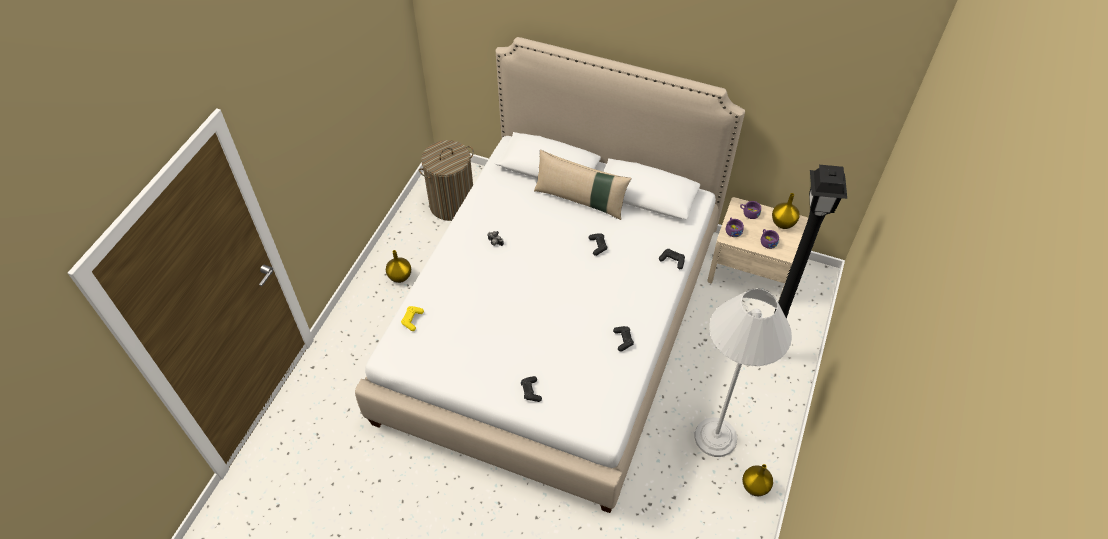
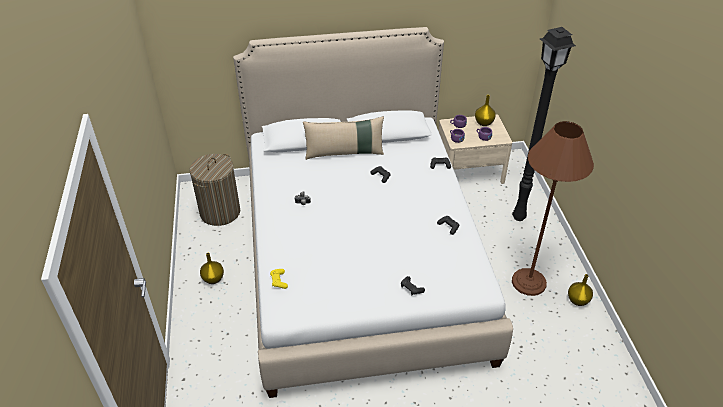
camera: 30 degrees left, 10 degrees down
white floor lamp [695,288,792,457] -> brown floor lamp [512,121,594,296]

